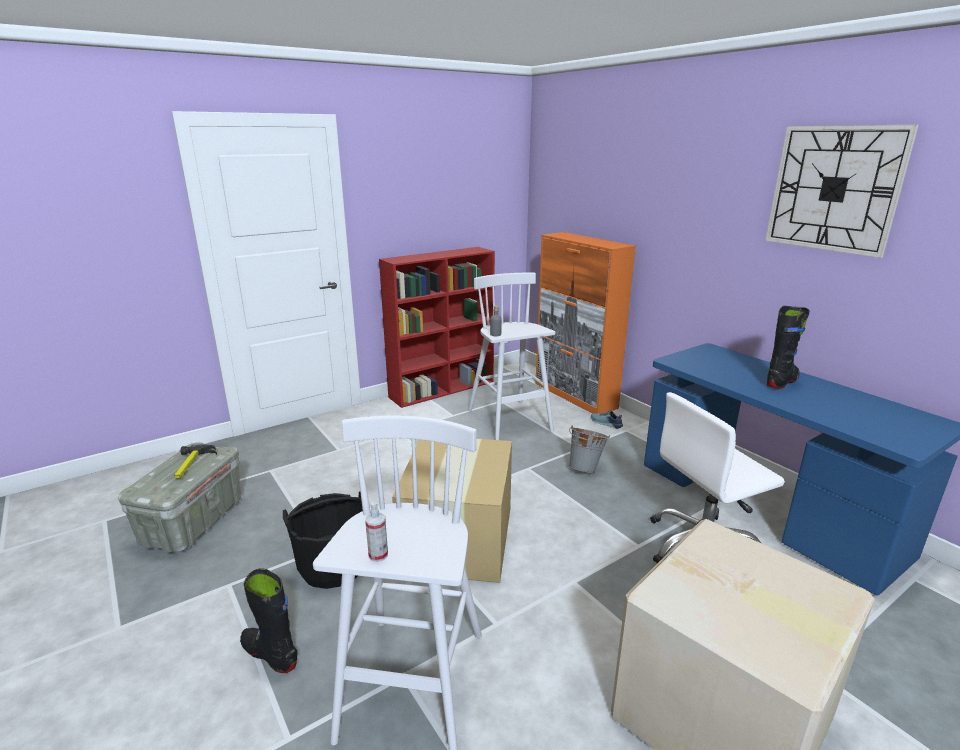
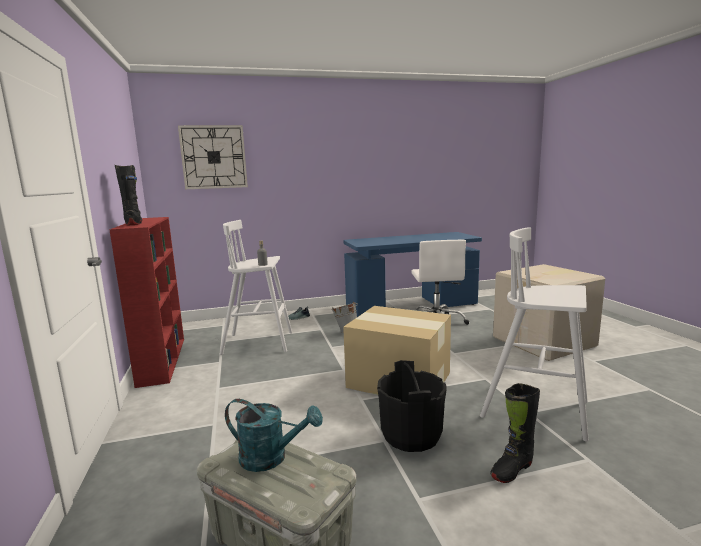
camera: 70 degrees left, 10 degrees down
hammer [174,444,217,478] -> turquoise watering can [225,399,323,472]
spray bottle [365,502,388,562] -> none
orange cabinet [535,232,636,413] -> none
wall clock [765,125,919,258] -> wall clock moved to [178,125,248,189]
black boot [767,306,810,389] -> black boot moved to [115,165,142,226]

